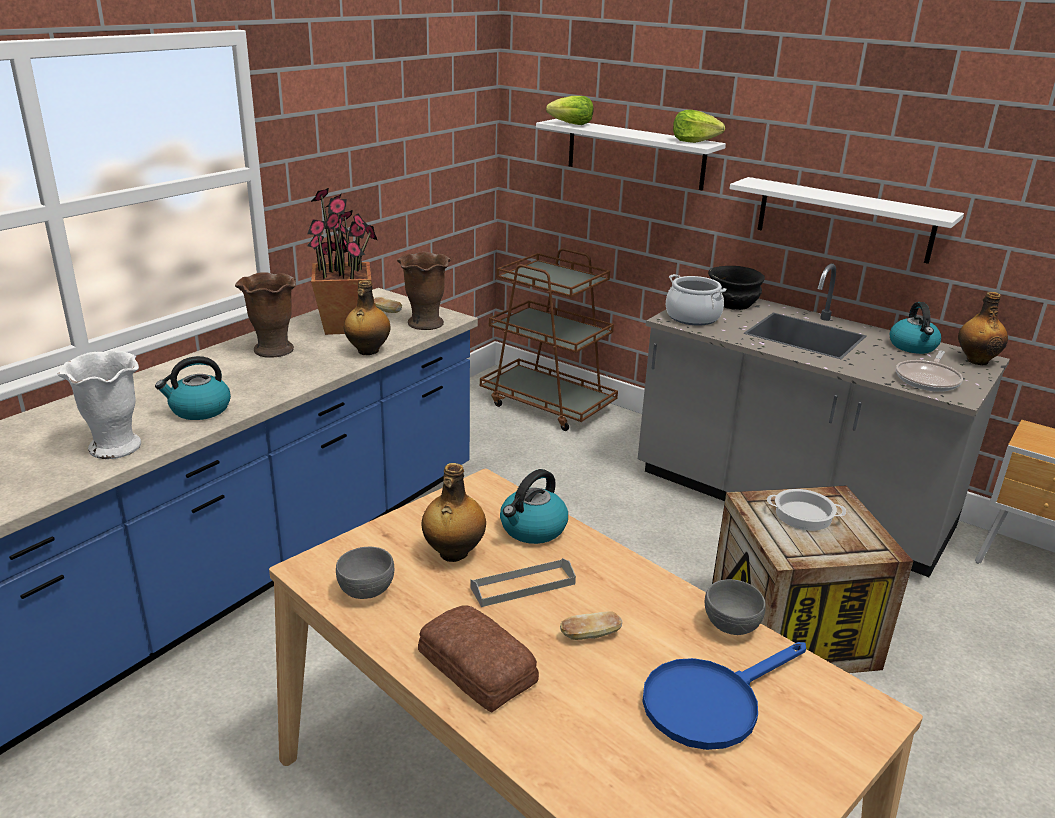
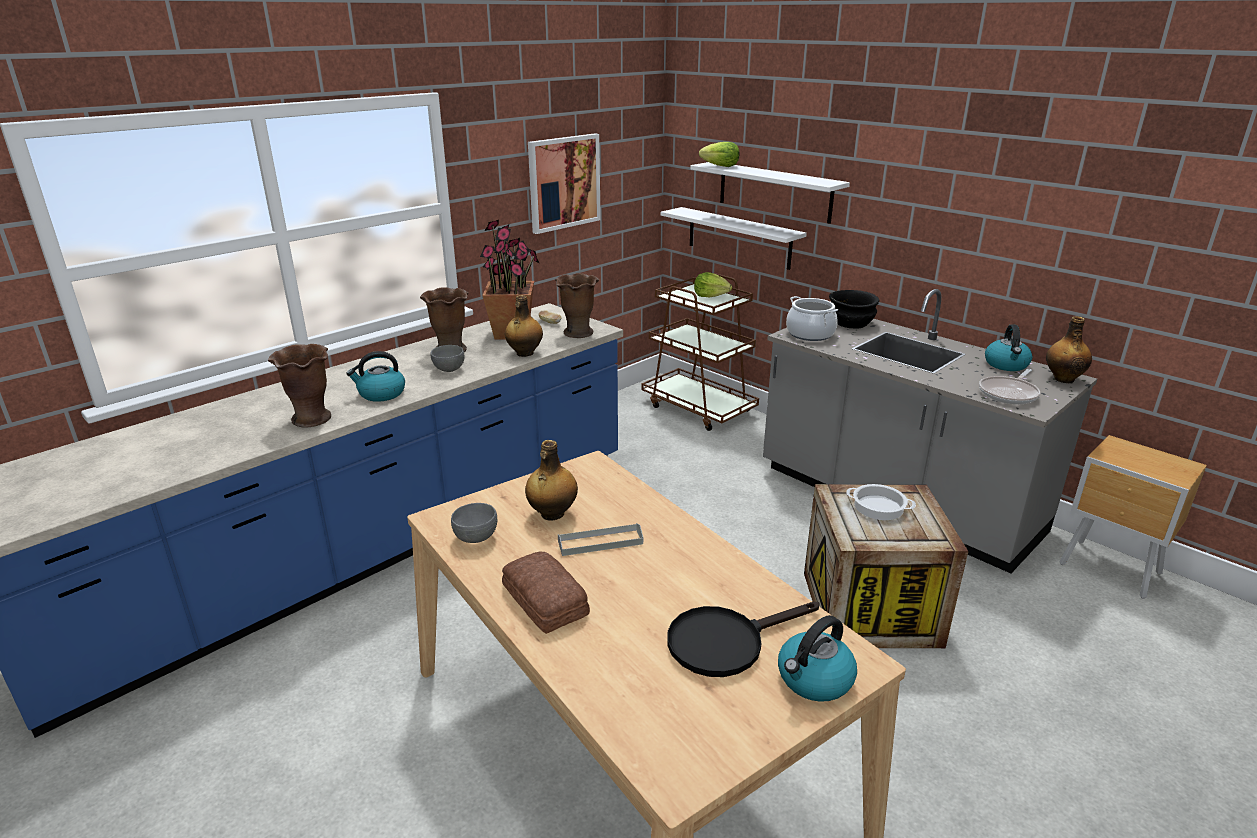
camera: 10 degrees right, 0 degrees up
white vase [58,350,141,459] -> brown vase [268,344,331,427]
kettle [500,469,568,544] -> kettle moved to [778,615,857,702]
bread [560,611,623,640] -> none
blue frying pan [642,642,806,750] -> black frying pan [668,602,819,677]
lettuce [673,110,725,143] -> lettuce moved to [694,272,732,297]
grey bowl [705,579,766,635] -> grey bowl moved to [430,345,464,372]
white shelf [730,177,964,264] -> white shelf moved to [661,207,807,270]
none -> picture [528,133,601,234]

